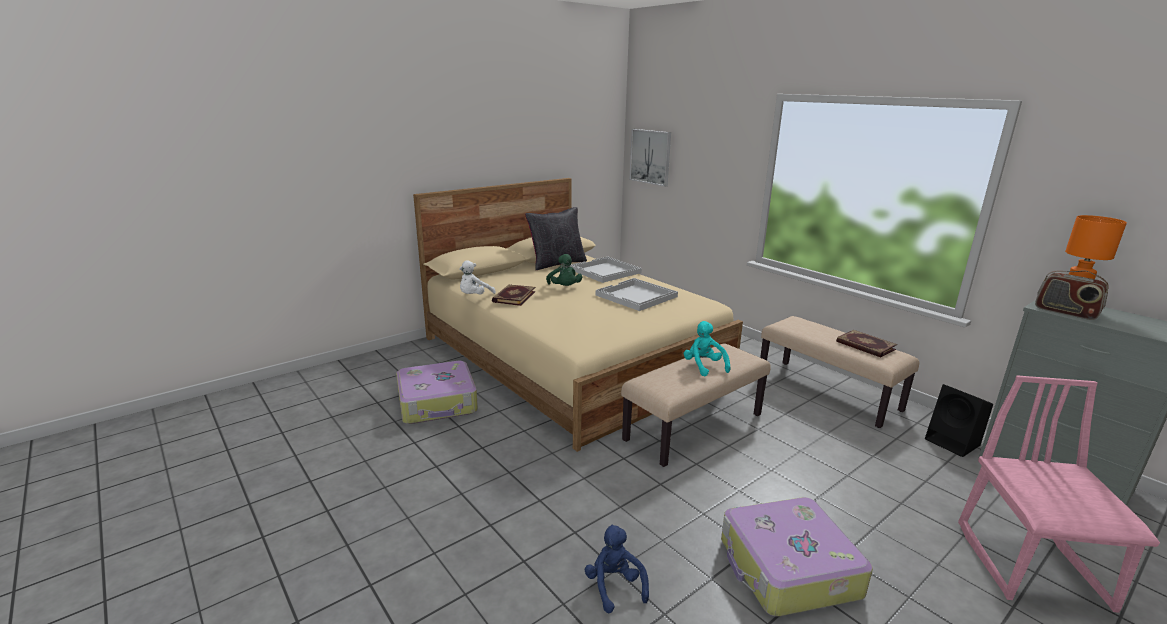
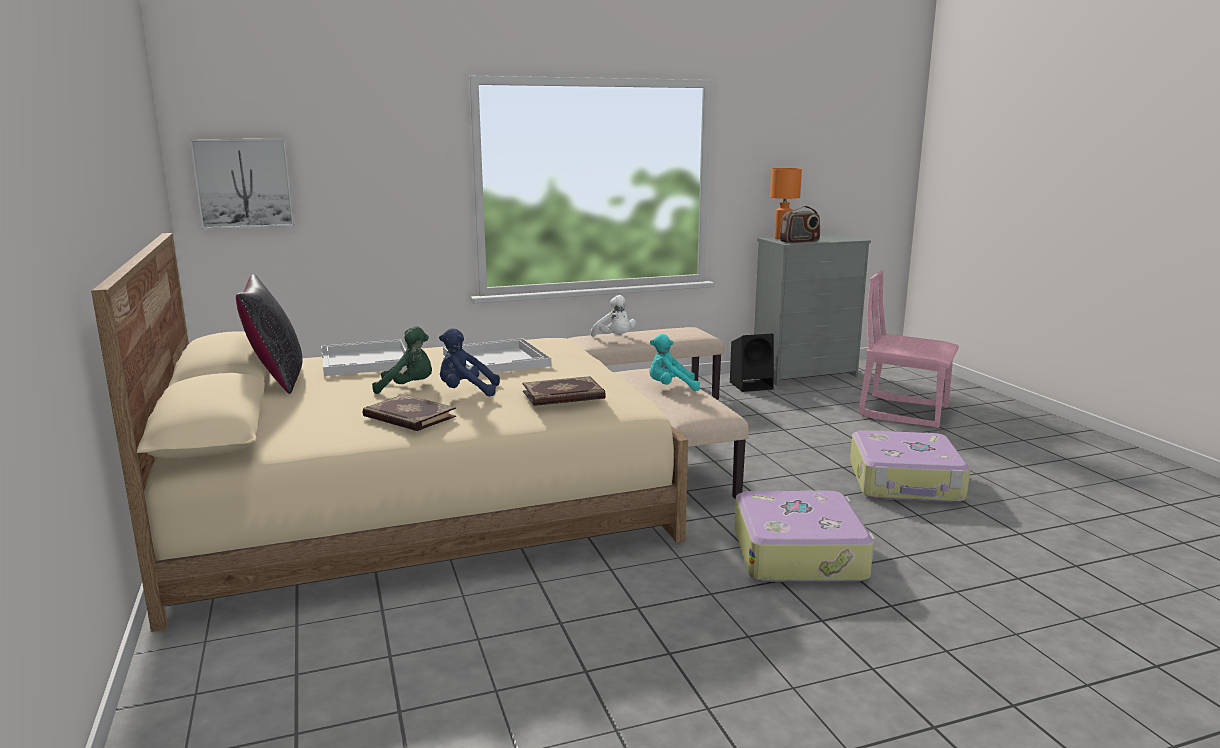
camera: 70 degrees left, 5 degrees down
suitcase [396,361,478,424] -> suitcase moved to [734,491,875,582]
white plush toy [459,261,496,294] -> white plush toy moved to [591,295,636,337]
blue plush toy [585,525,649,613] -> blue plush toy moved to [439,328,500,396]
book [836,330,897,358] -> book moved to [522,376,606,406]

